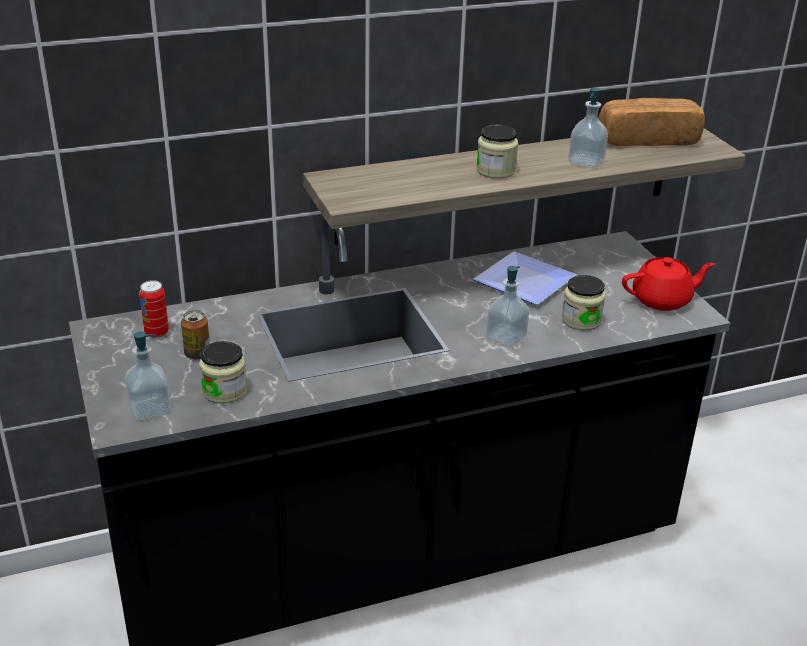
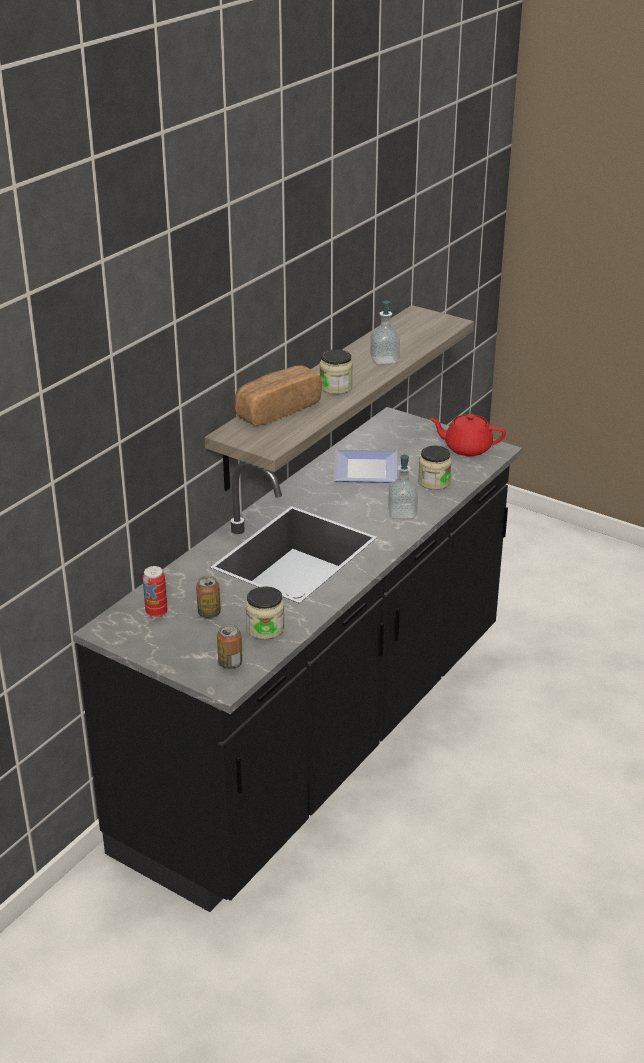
camera: 35 degrees left, 0 degrees up
soap dispenser [124,331,170,420] -> can [217,624,242,669]
bread [598,98,705,146] -> bread moved to [234,365,322,426]
red teapot [622,257,715,311] -> red teapot turned 120 degrees counterclockwise [429,414,506,456]

